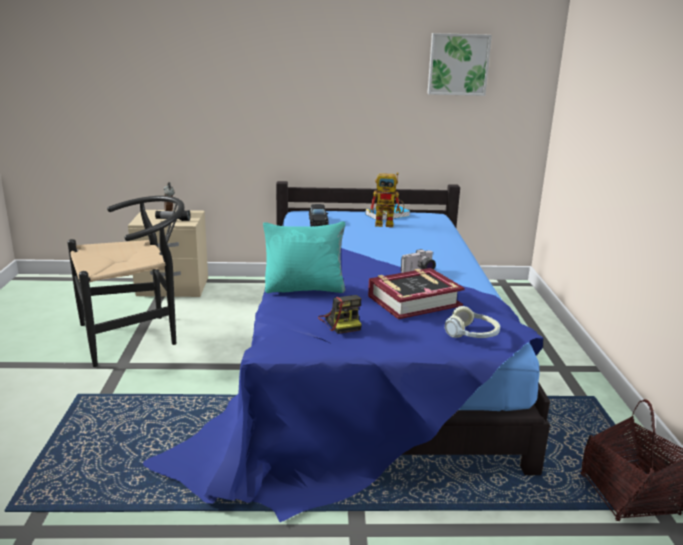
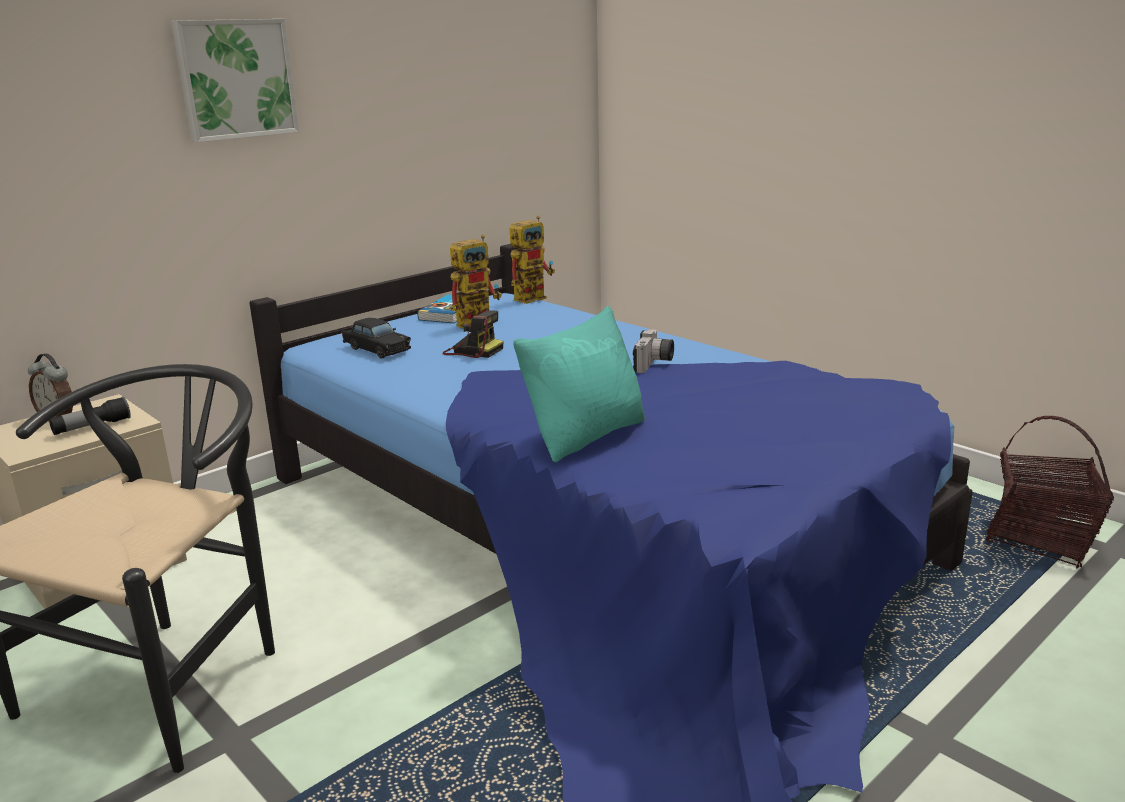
camera: 40 degrees left, 0 degrees up
camera [318,295,362,334] -> camera moved to [443,310,503,358]
book [368,268,465,319] -> none
picture [427,33,492,96] -> picture moved to [171,19,299,142]
headphones [445,306,500,338] -> none
none -> toy robot [510,216,555,304]

